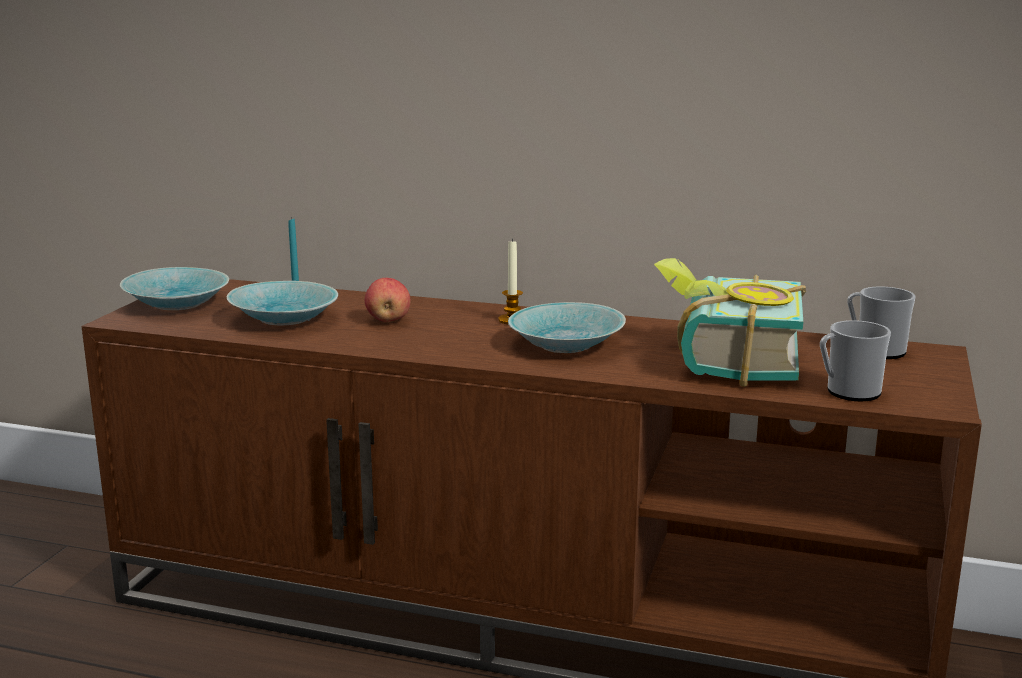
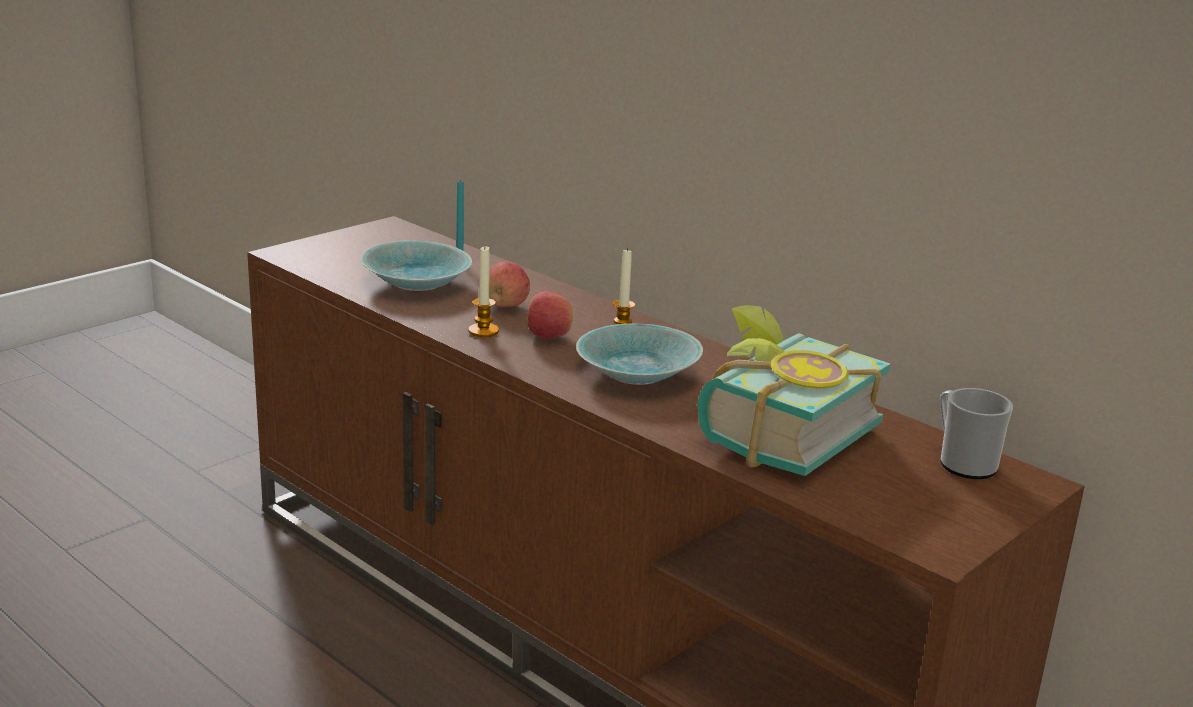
camera: 25 degrees right, 5 degrees up
turquoise bowl [120,267,229,310] -> none
mug [820,320,891,401] -> none
none -> candle [469,246,499,337]
none -> apple [526,291,572,339]

